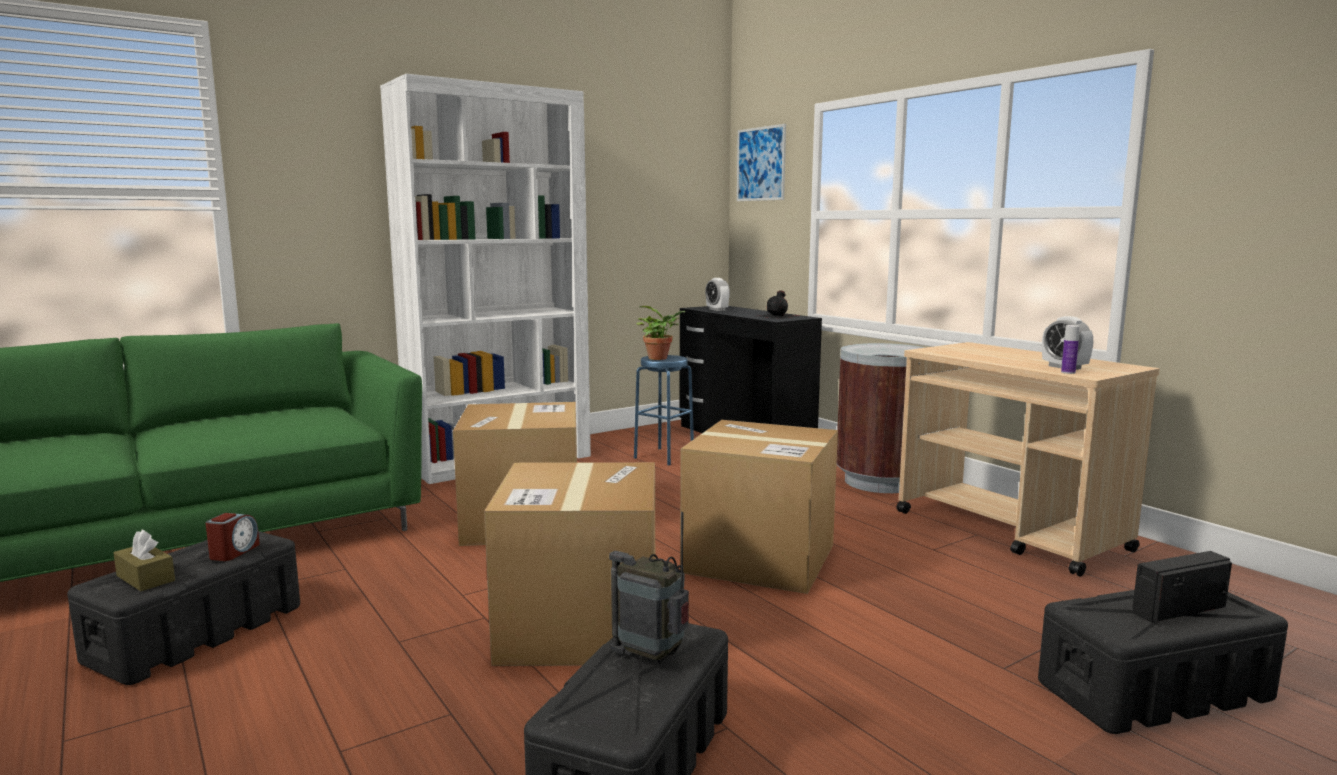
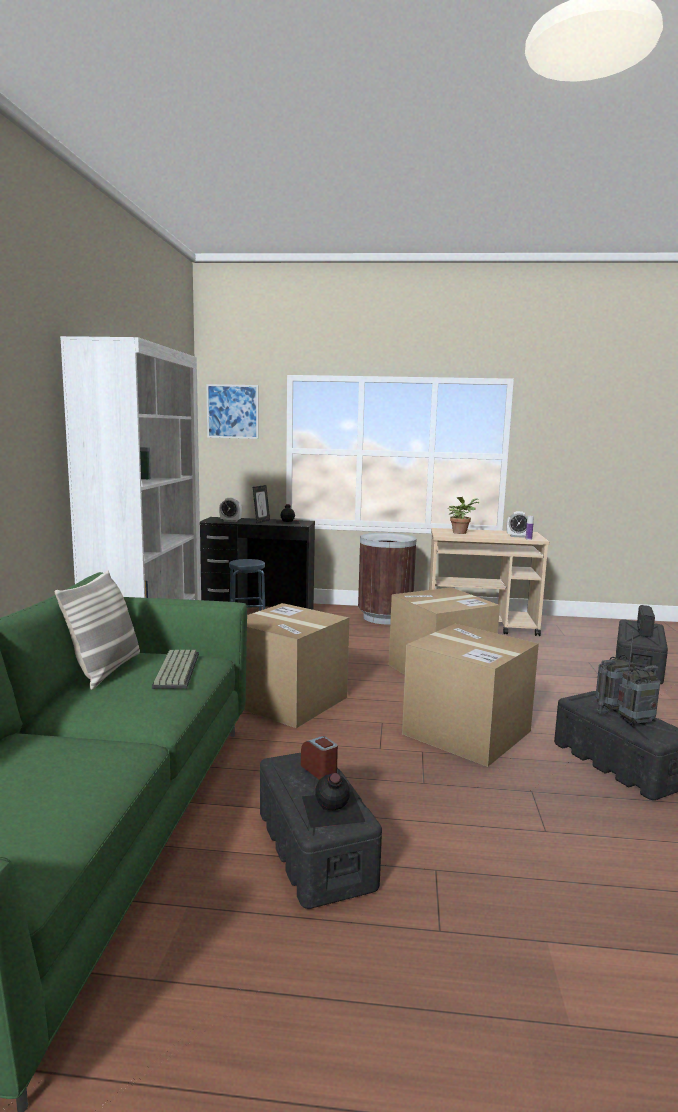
camera: 50 degrees left, 0 degrees up
brown tissue box [113,530,175,591] -> black bottle [302,773,365,828]
potted plant [636,306,686,360] -> potted plant moved to [448,497,479,534]
none -> pillow [55,570,140,690]
none -> keyboard [152,650,199,689]
none -> picture frame [253,485,270,523]
none -> radio [617,644,660,727]

